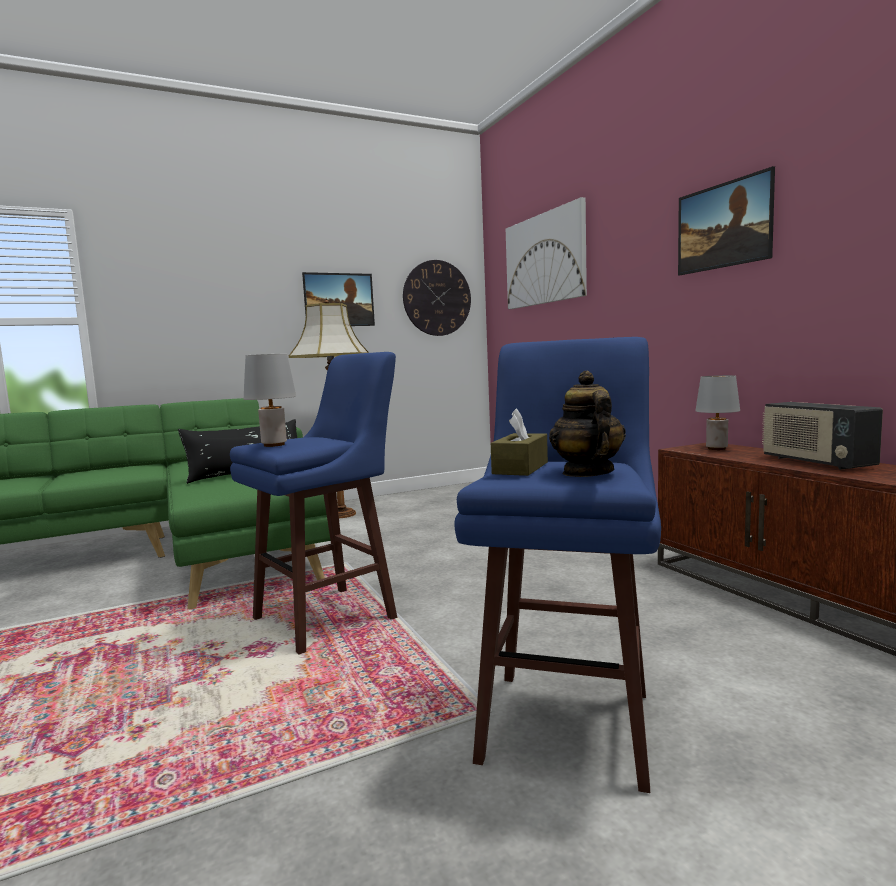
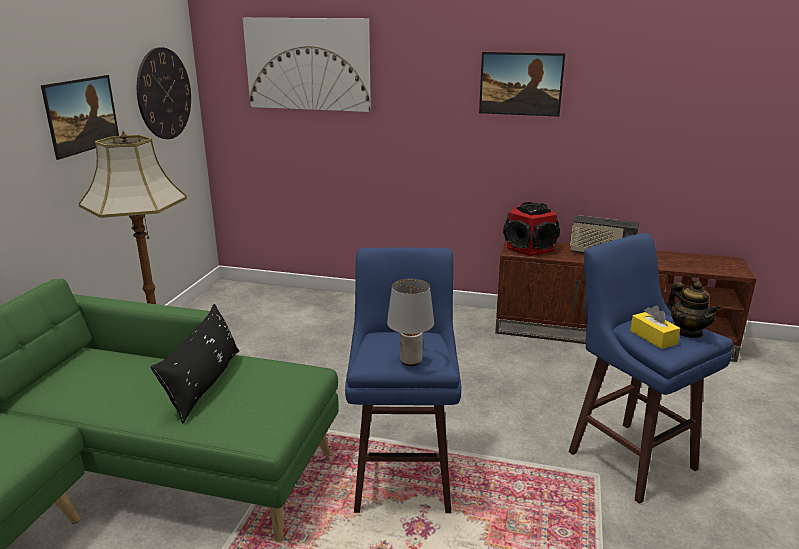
camera: 50 degrees left, 15 degrees up
brown tissue box [491,408,548,476] -> yellow tissue box [630,305,680,349]
teapot [549,371,626,477] -> teapot turned 150 degrees counterclockwise [667,281,721,338]
grey table lamp [695,375,740,450] -> speaker [503,202,560,256]

